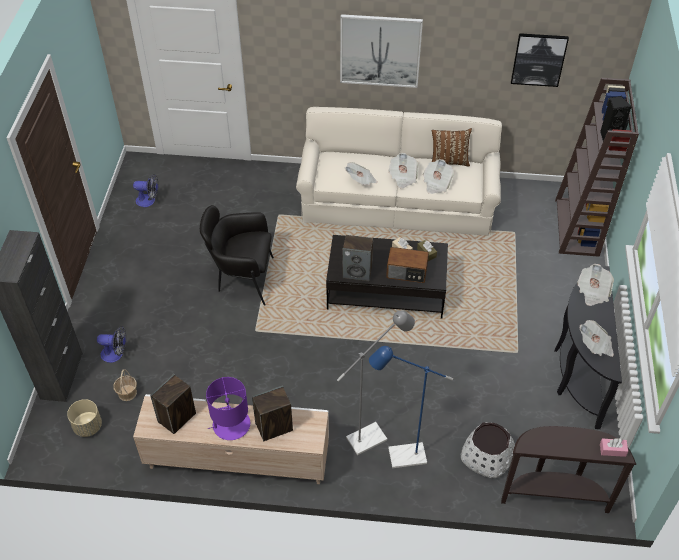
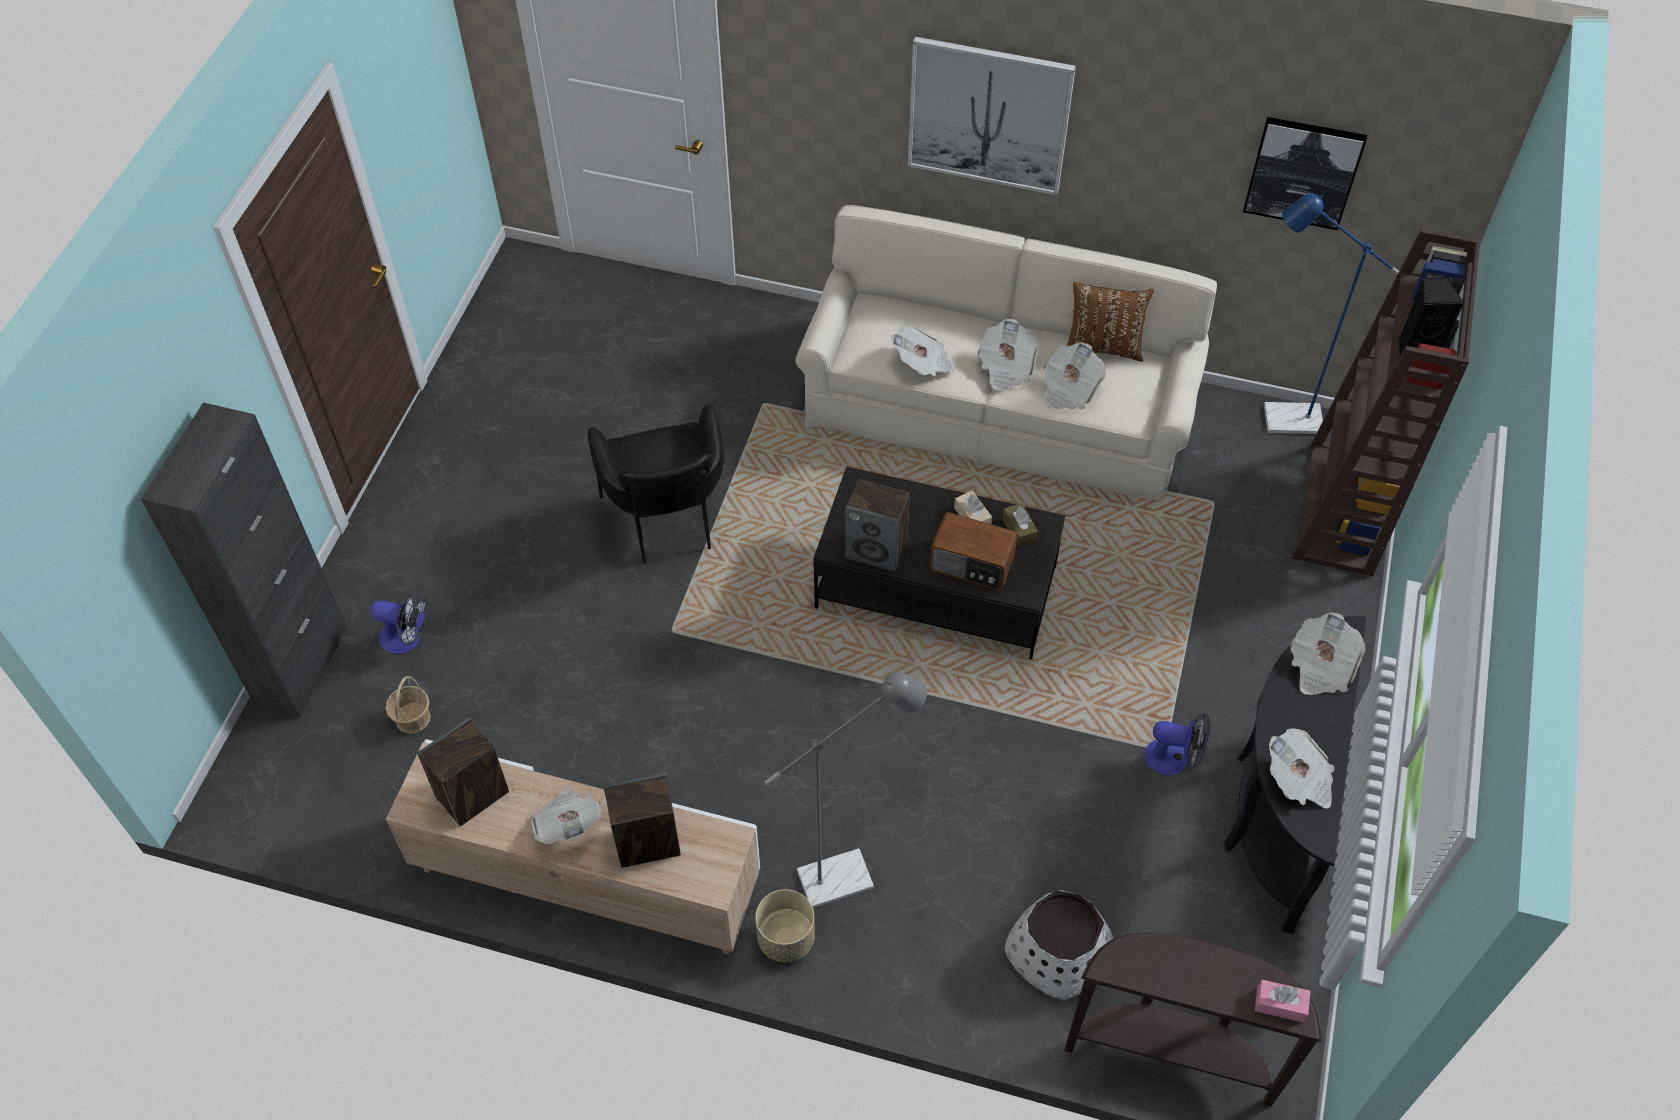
camera: 10 degrees right, 5 degrees up
beige planter [67,399,102,437] -> beige planter moved to [755,889,815,963]
fan [133,174,158,207] -> fan moved to [1144,712,1210,775]
black armchair [200,205,274,306] -> black armchair turned 120 degrees counterclockwise [587,404,724,564]
purple table lamp [206,377,250,440] -> newspaper [531,789,602,844]
blue floor lamp [369,346,453,468] -> blue floor lamp moved to [1264,193,1399,434]

